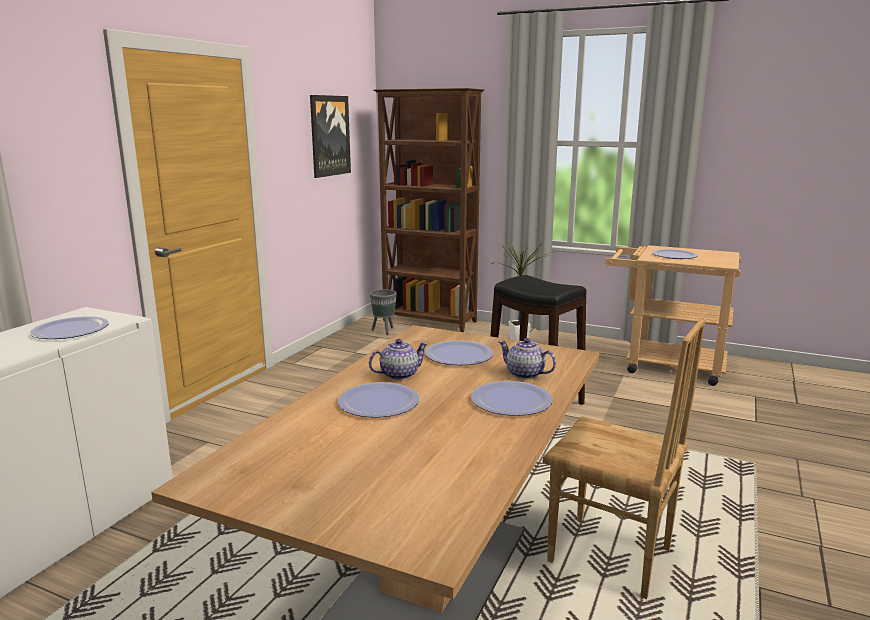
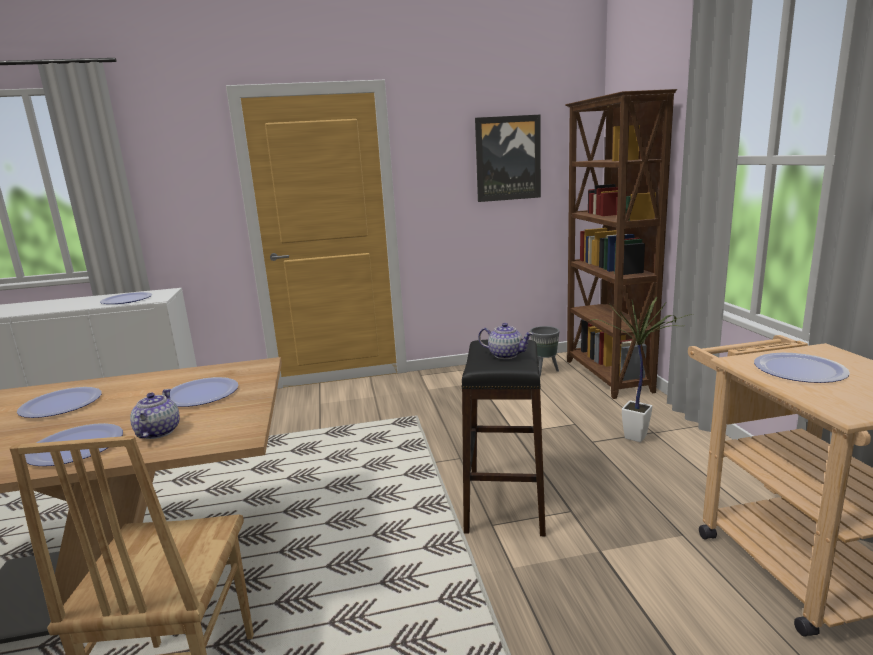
camera: 55 degrees right, 0 degrees up
teapot [369,339,428,380] -> teapot moved to [478,323,533,359]

